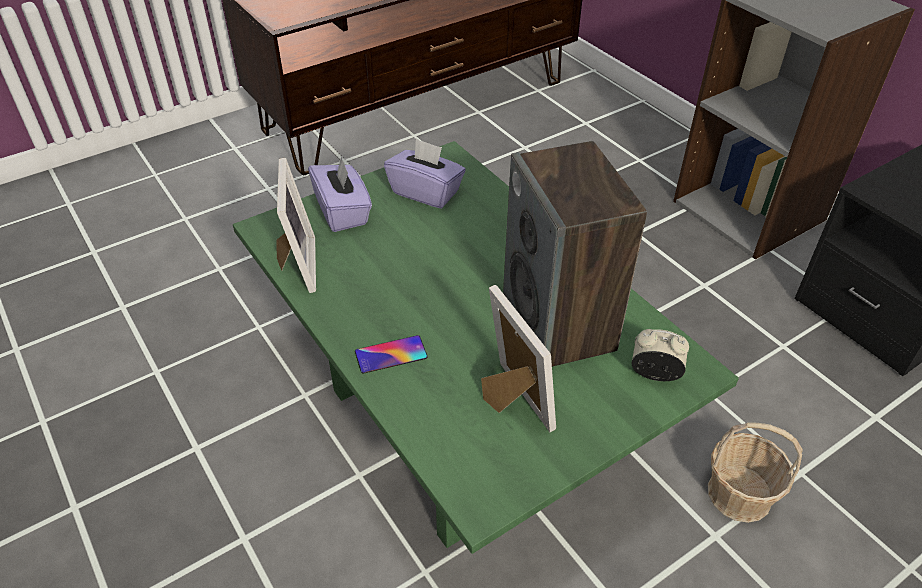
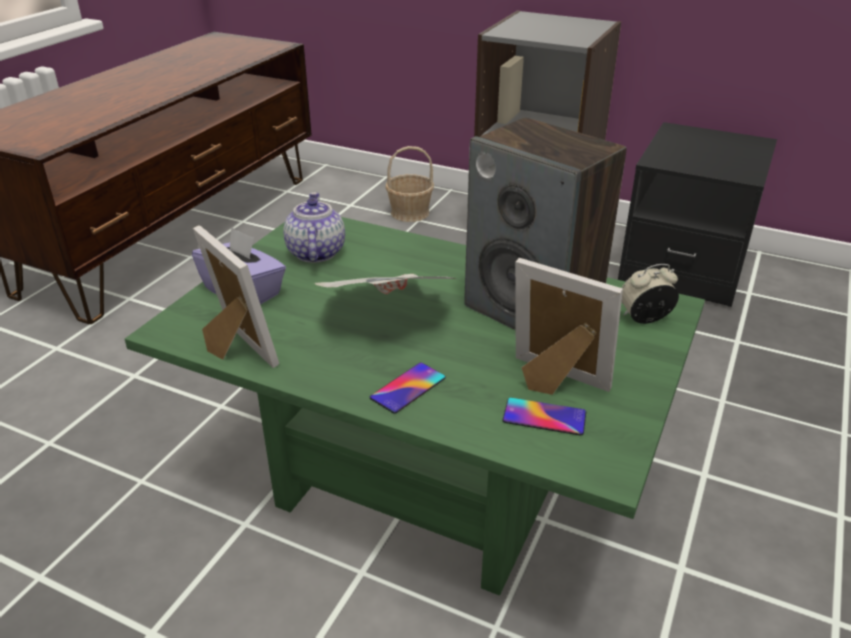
camera: 30 degrees left, 10 degrees down
purple tissue box [384,138,466,208] -> teapot [283,192,345,263]
basket [708,422,803,523] -> basket moved to [385,146,434,222]
none -> newspaper [314,274,456,294]
none -> phone [503,398,586,436]

